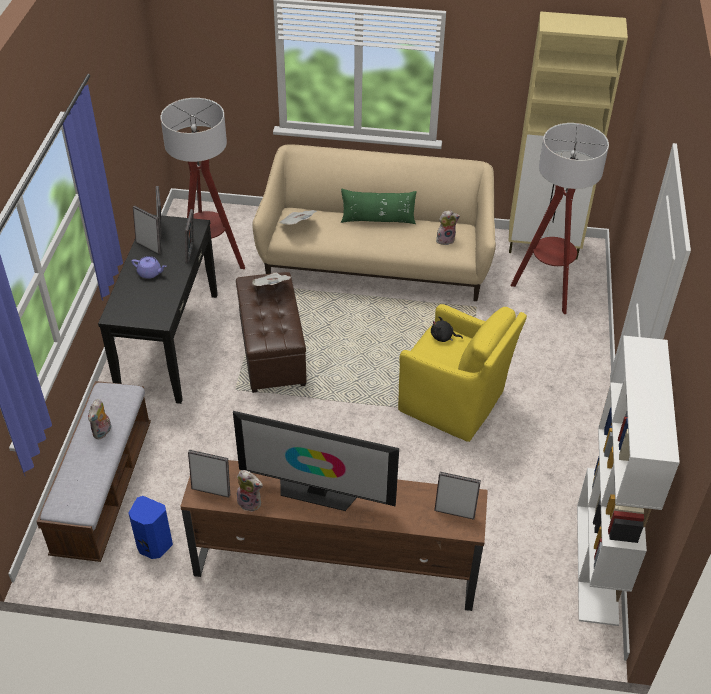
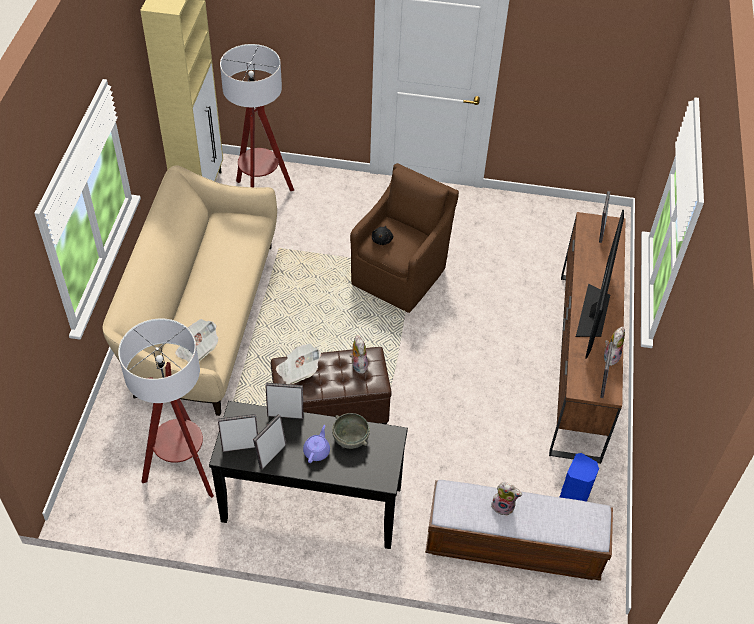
camera: 90 degrees left, 5 degrees up
green pillow [341,188,417,224] -> none
yellow armchair [398,304,527,442] -> brown armchair [350,163,459,313]
plush toy [436,210,460,245] -> plush toy moved to [350,335,368,374]
white bookcase [577,336,680,626] -> none
none -> grey bowl [332,413,370,449]

